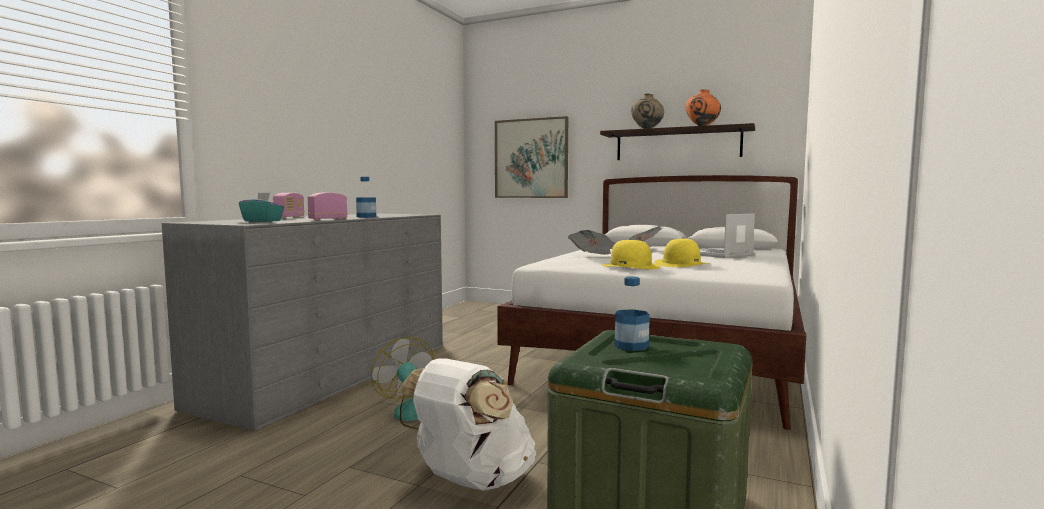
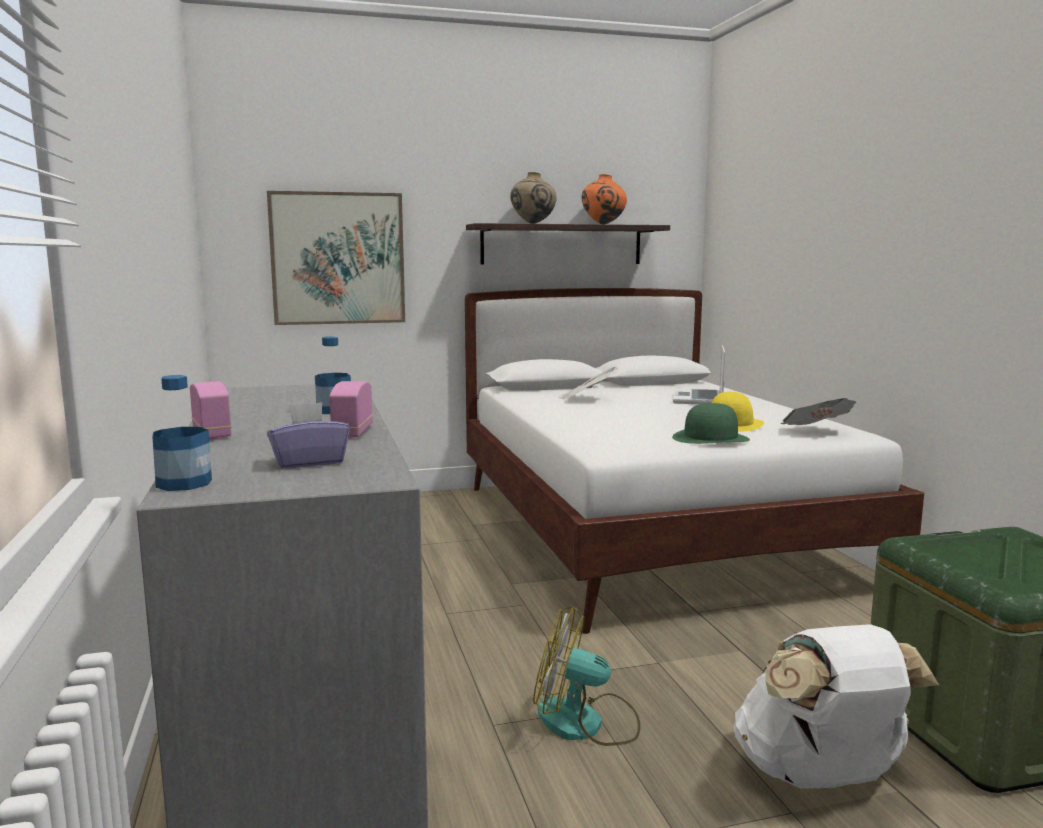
camera: 40 degrees left, 5 degrees up
turquoise tissue box [239,193,284,222] -> purple tissue box [267,402,350,469]
newspaper [568,230,615,255] -> newspaper moved to [781,398,856,425]
yellow hat [602,240,661,270] -> green hat [672,403,750,444]
bottle [614,276,650,351] -> bottle moved to [152,375,212,491]

